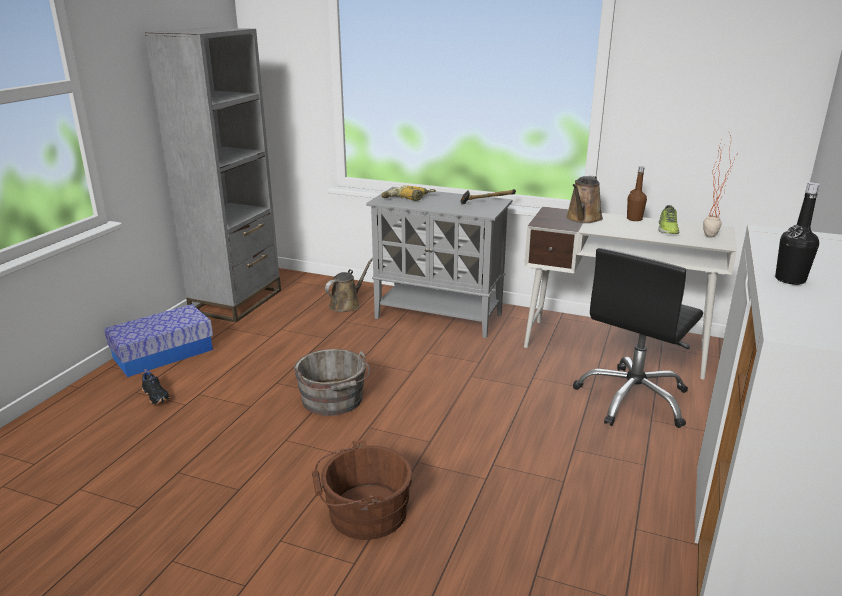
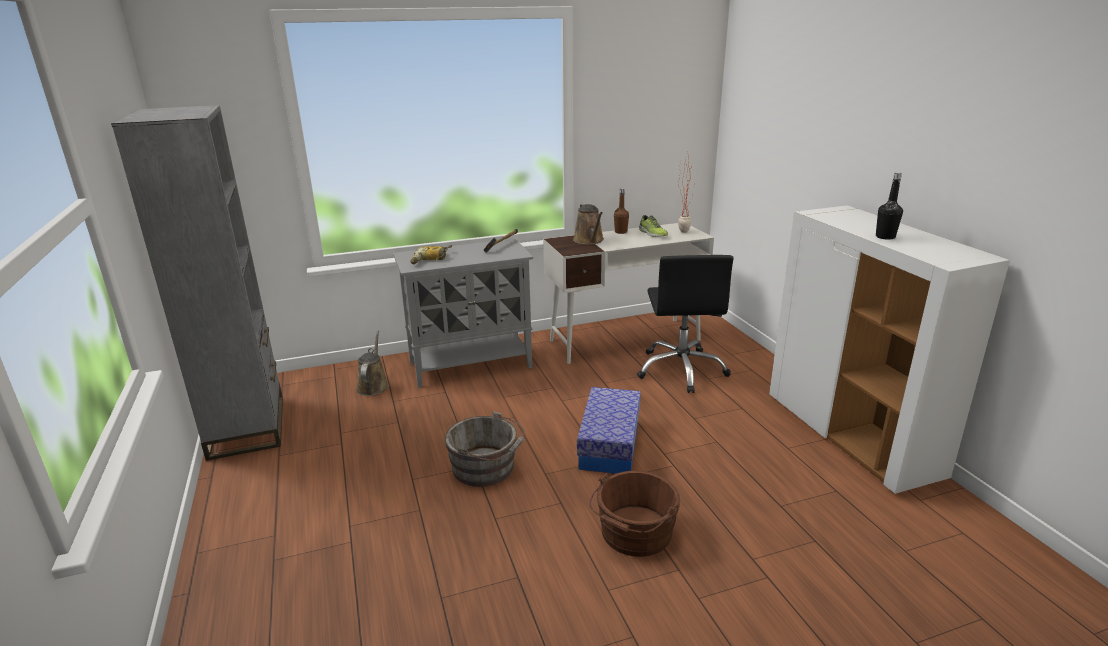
camera: 40 degrees left, 0 degrees up
storage box [104,304,213,377] -> storage box moved to [577,387,641,474]
black shoe [142,369,170,405] -> none

